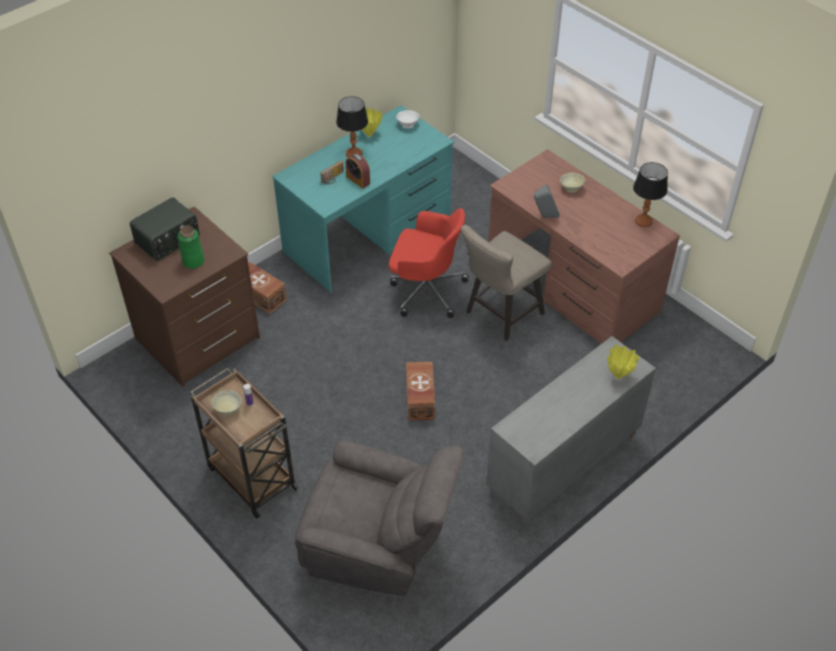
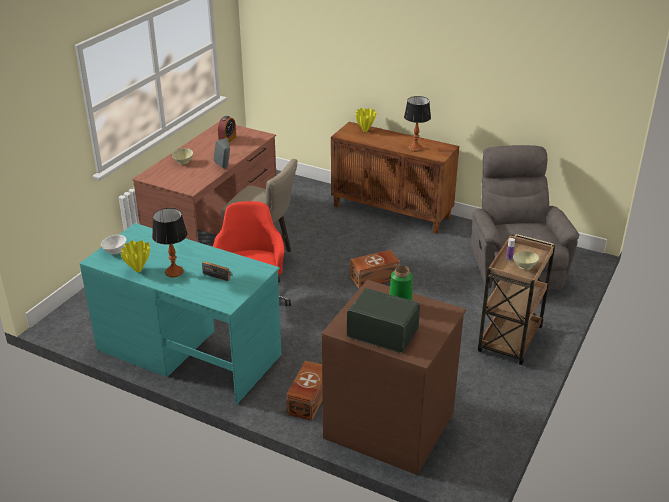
camera: 110 degrees left, 15 degrees down
alarm clock [346,153,370,188] -> alarm clock moved to [218,116,236,143]
grey cabinet [486,336,656,527] -> brown cabinet [331,122,459,234]
table lamp [633,162,668,227] -> table lamp moved to [404,96,431,152]

